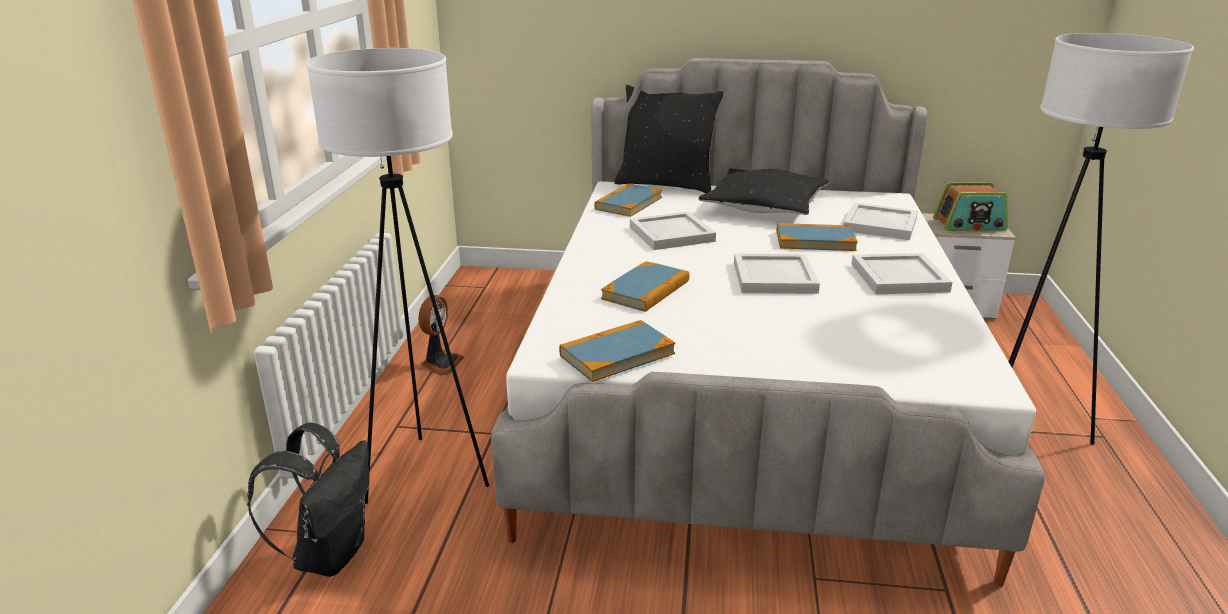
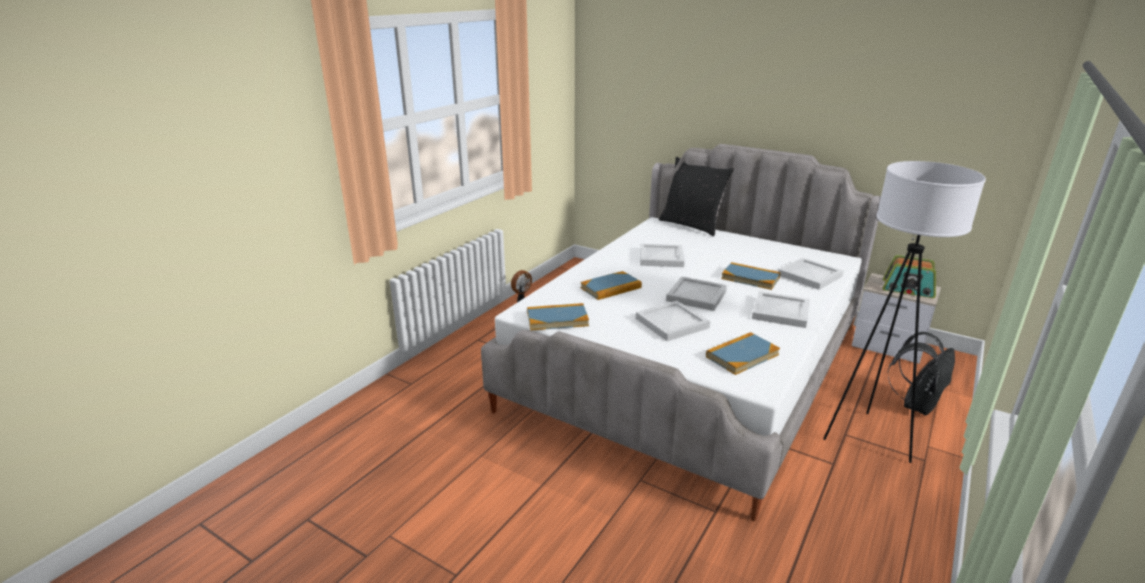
camera: 25 degrees right, 0 degrees up
black backpack [247,423,370,577] -> black backpack moved to [888,332,955,416]
white floor lamp [306,48,489,504] -> none
book [595,183,662,217] -> book moved to [706,332,780,375]
black pillow [699,169,829,215] -> none
none -> white tray [636,301,710,341]

